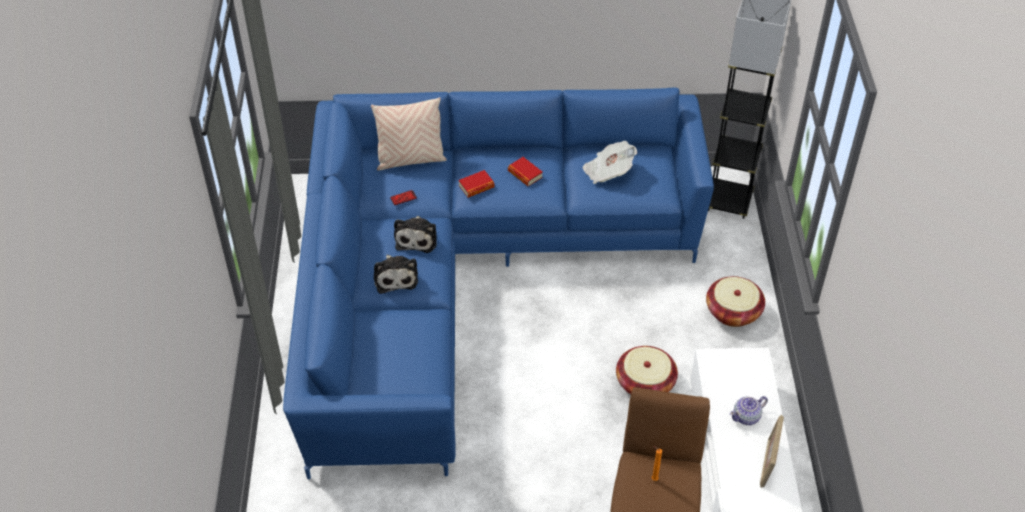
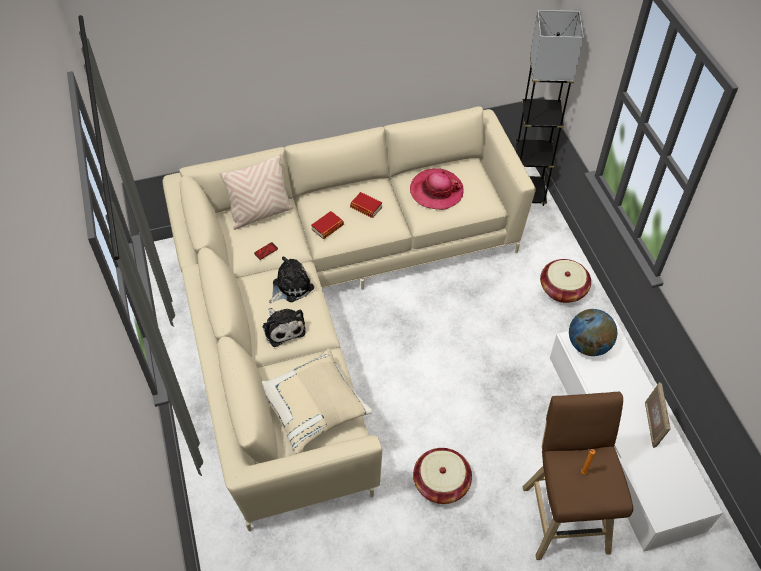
camera: 15 degrees left, 5 degrees up
blue sofa [283,87,714,479] -> beige sofa [163,106,536,532]
plush toy [394,216,437,253] -> plush toy turned 120 degrees counterclockwise [269,256,314,304]
newspaper [583,141,637,184] -> hat [410,168,464,210]
basket [616,346,678,394] -> basket moved to [413,448,472,504]
teapot [730,396,768,425] -> none
none -> beige pillow [262,349,372,454]
none -> globe [569,309,618,356]

